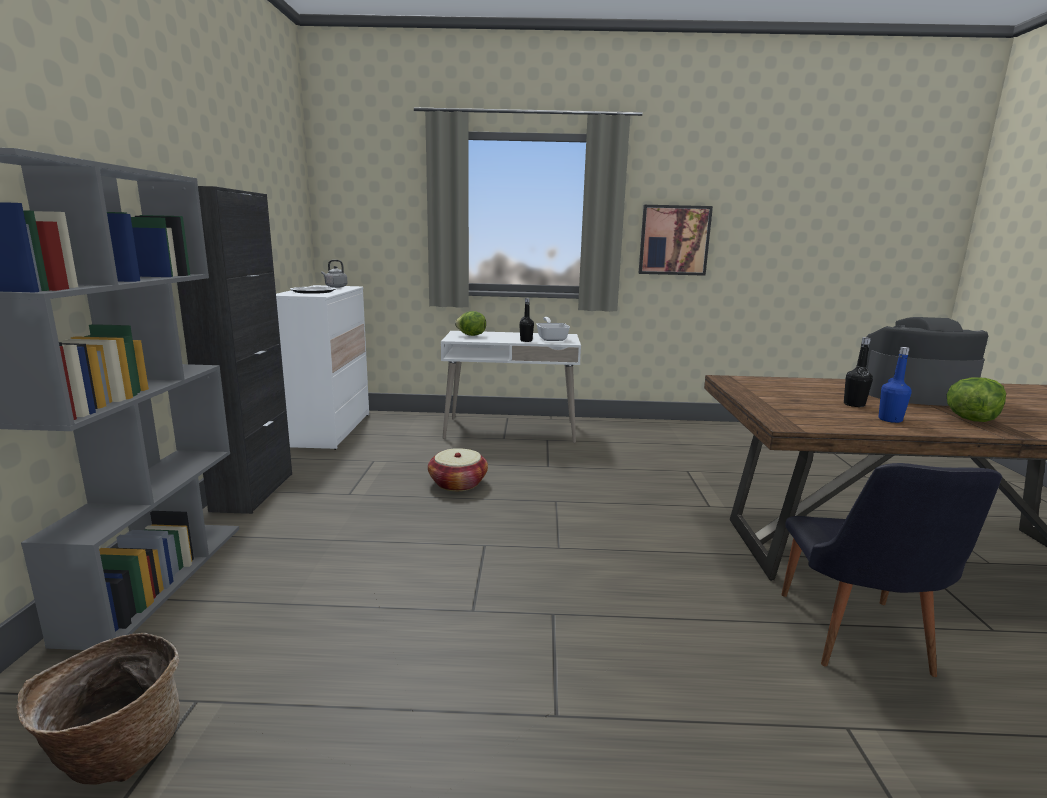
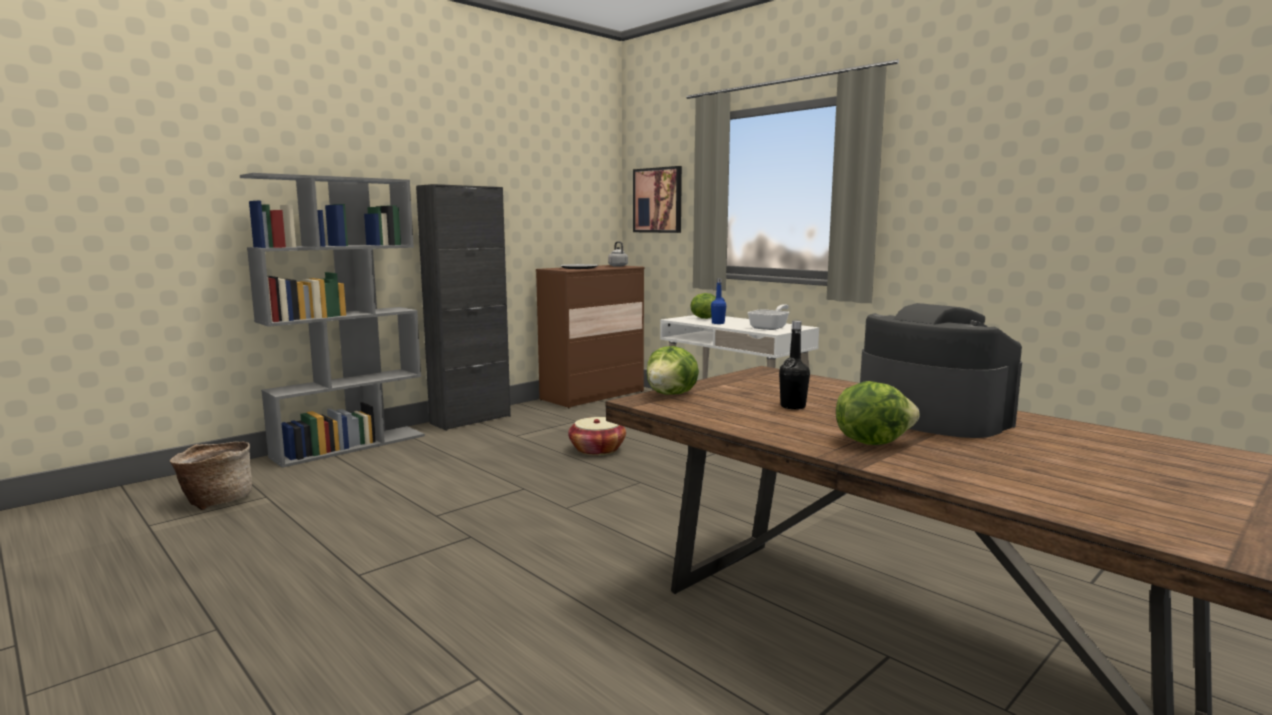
camera: 45 degrees right, 5 degrees down
white dresser [276,285,369,450] -> brown dresser [536,265,644,409]
black bottle [519,298,534,342] -> none
picture [638,205,713,276] -> picture moved to [633,166,682,233]
black chair [781,463,1002,677] -> none
blue bottle [879,347,912,423] -> blue bottle moved to [711,278,726,324]
none -> lettuce [647,346,699,395]

